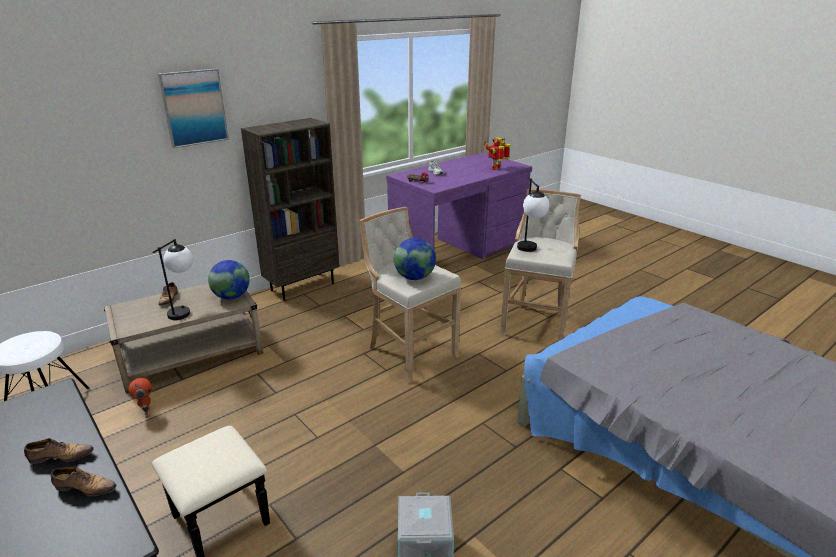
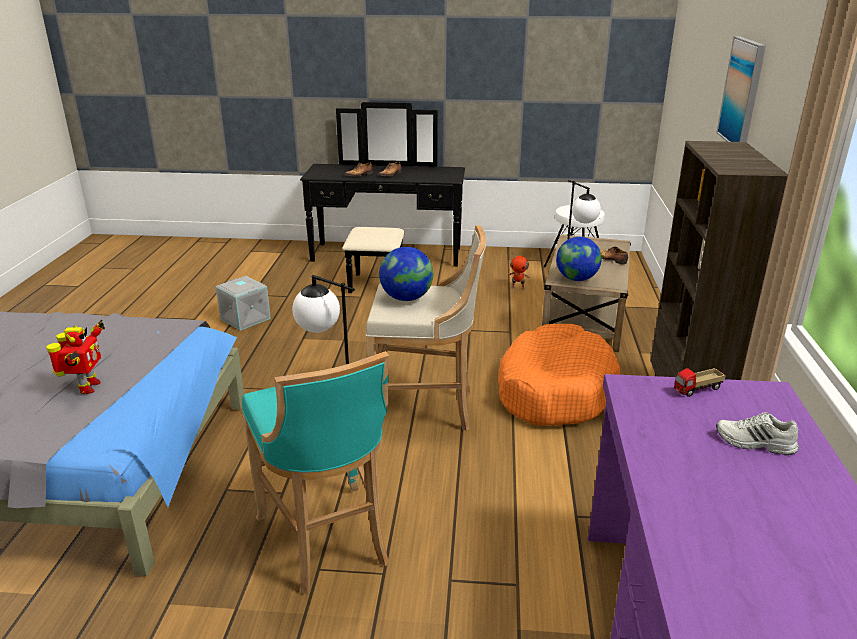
camera: 135 degrees right, 0 degrees up
toy robot [484,138,510,170] -> toy robot moved to [46,319,105,394]
beige stool [499,189,581,341] -> turquoise stool [242,351,389,594]
none -> orange dog bed [498,324,620,426]

